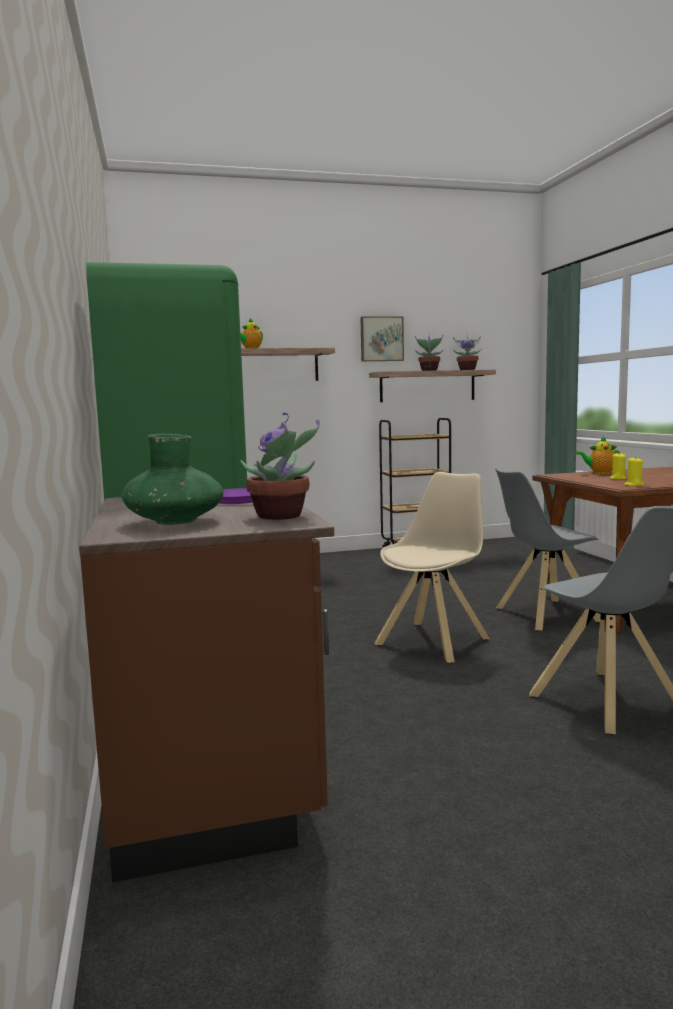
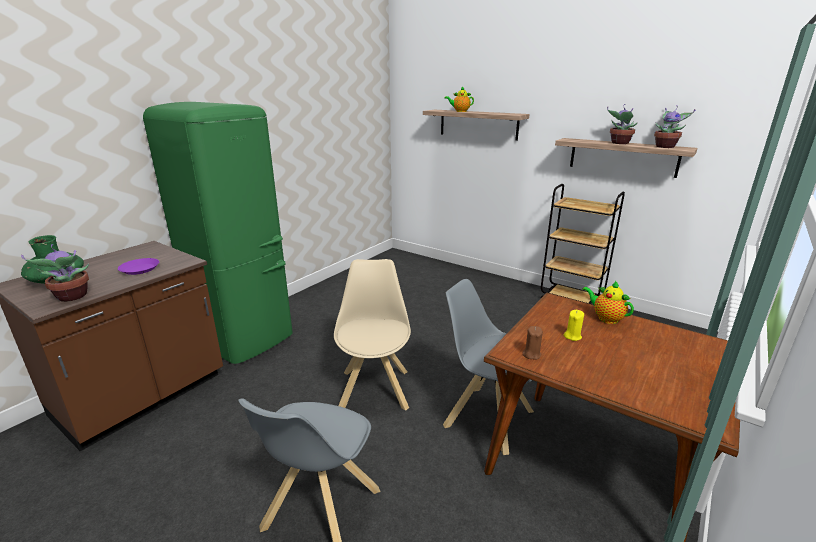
camera: 50 degrees right, 15 degrees up
picture [360,316,404,361] -> none
beige chair [375,472,490,663] -> beige chair turned 90 degrees counterclockwise [334,259,411,411]
yellow candle [624,457,644,486] -> brown candle [523,326,543,360]

